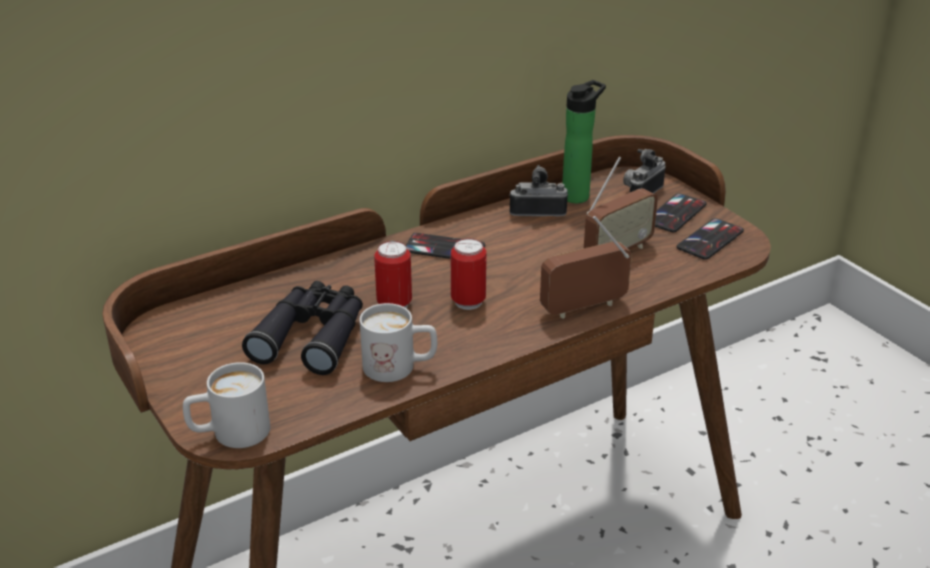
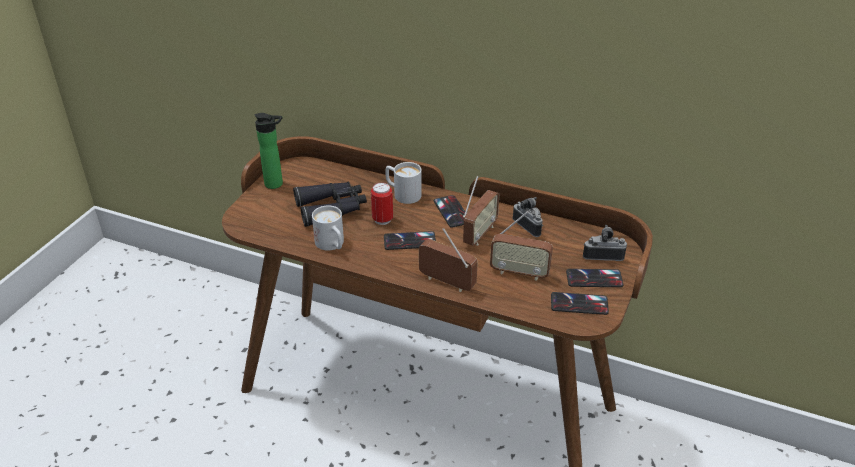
camera: 55 degrees right, 5 degrees up
white mug [183,362,270,448] -> white mug moved to [385,162,422,204]
can [451,238,486,310] -> phone [384,231,436,250]
bottle [562,80,606,203] -> bottle moved to [255,113,283,189]
none -> radio [463,176,499,246]

